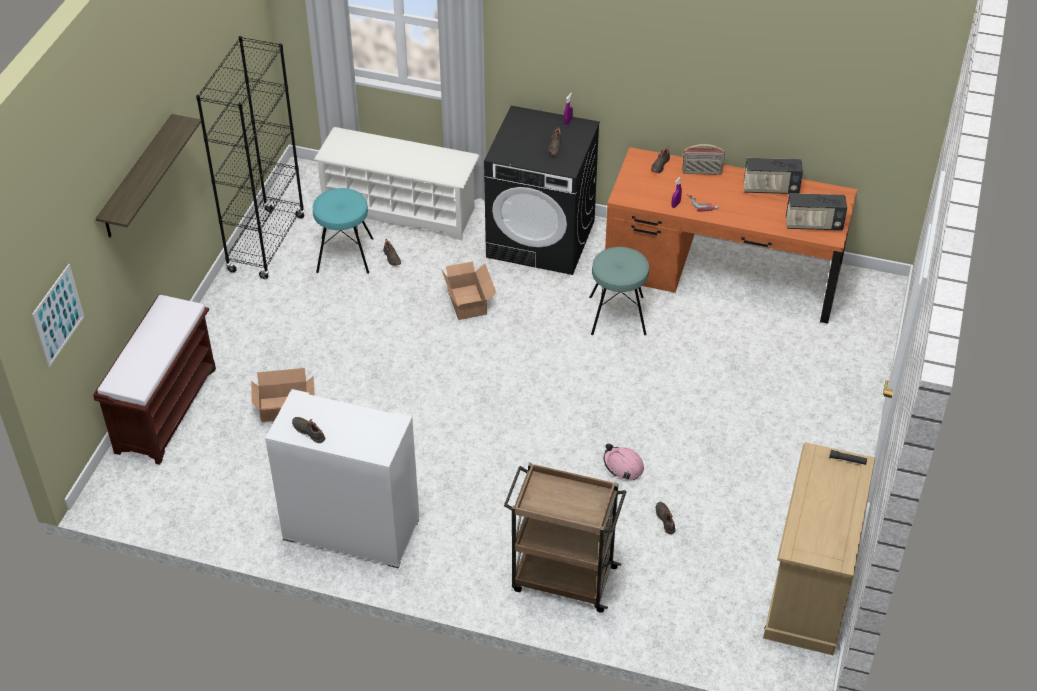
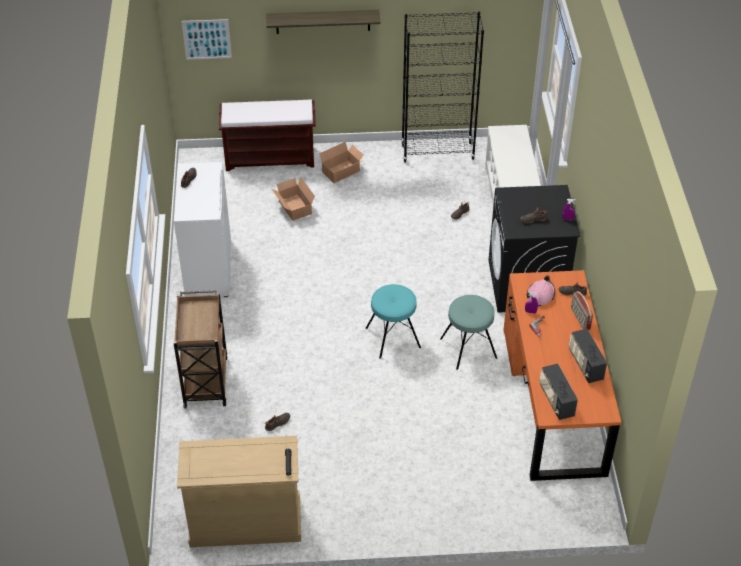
camera: 70 degrees right, 0 degrees up
turquoise stool [313,188,374,274] -> turquoise stool moved to [366,284,421,359]
cardboard box [441,261,496,320] -> cardboard box moved to [319,142,363,183]
pink hard hat [604,444,644,480] -> pink hard hat moved to [526,275,555,306]

